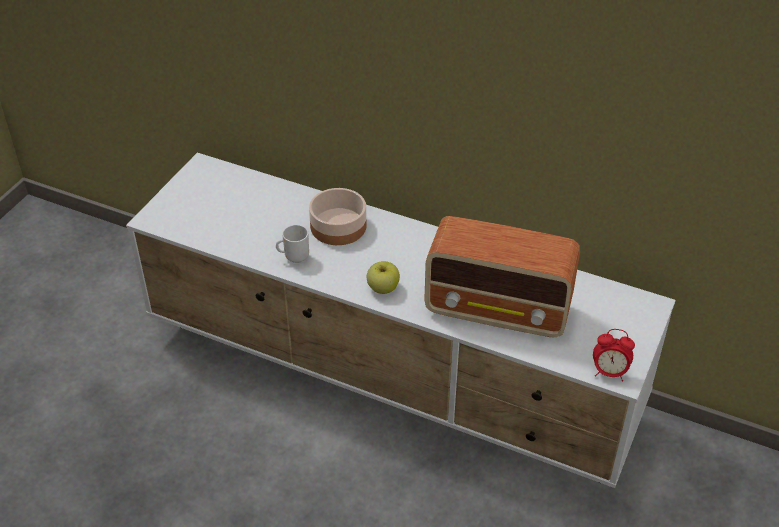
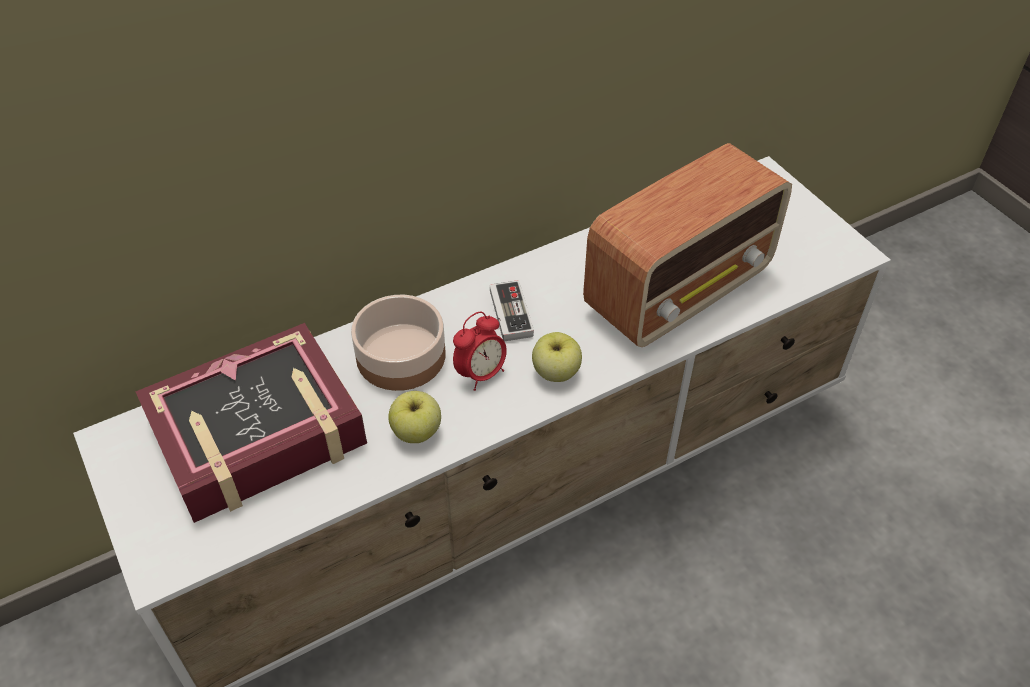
camera: 55 degrees left, 5 degrees up
mug [276,225,309,263] -> apple [388,391,441,443]
alarm clock [593,329,635,382] -> alarm clock moved to [453,311,507,391]
none -> book [136,323,367,523]
none -> game controller [490,280,534,341]

